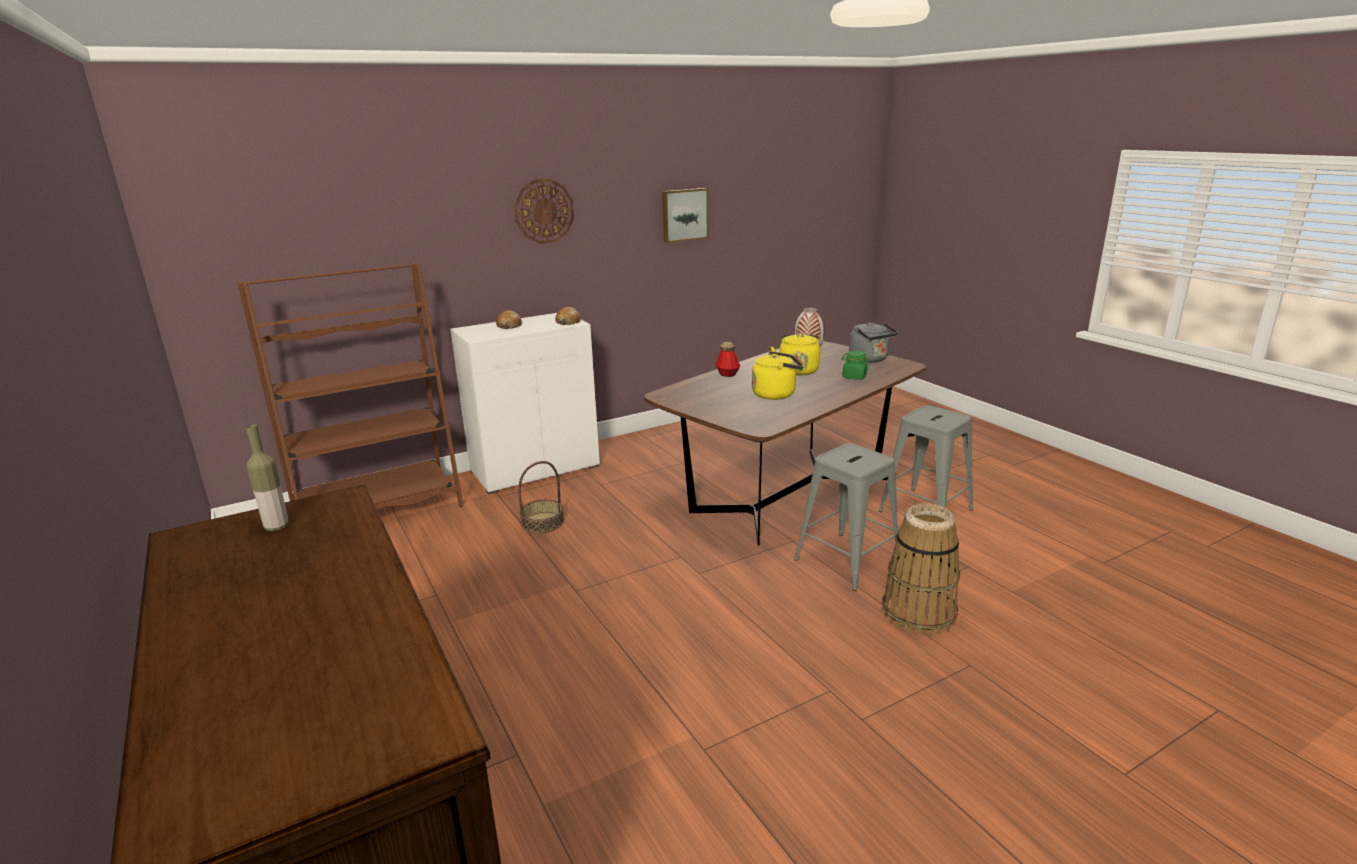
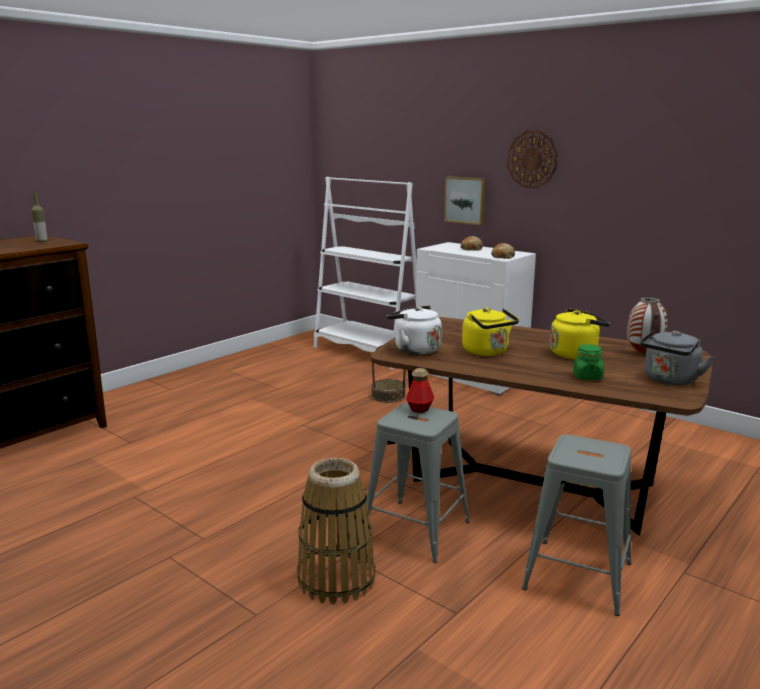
camera: 70 degrees right, 5 degrees down
brown bookcase [237,263,463,510] -> white bookcase [314,177,417,370]
picture [662,188,709,243] -> picture moved to [444,176,486,225]
bottle [716,342,740,377] -> bottle moved to [406,368,434,413]
none -> white kettle [386,306,442,355]

